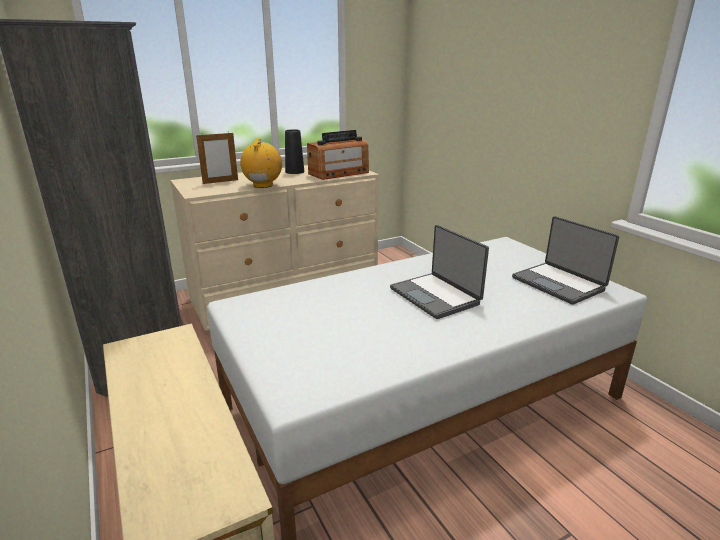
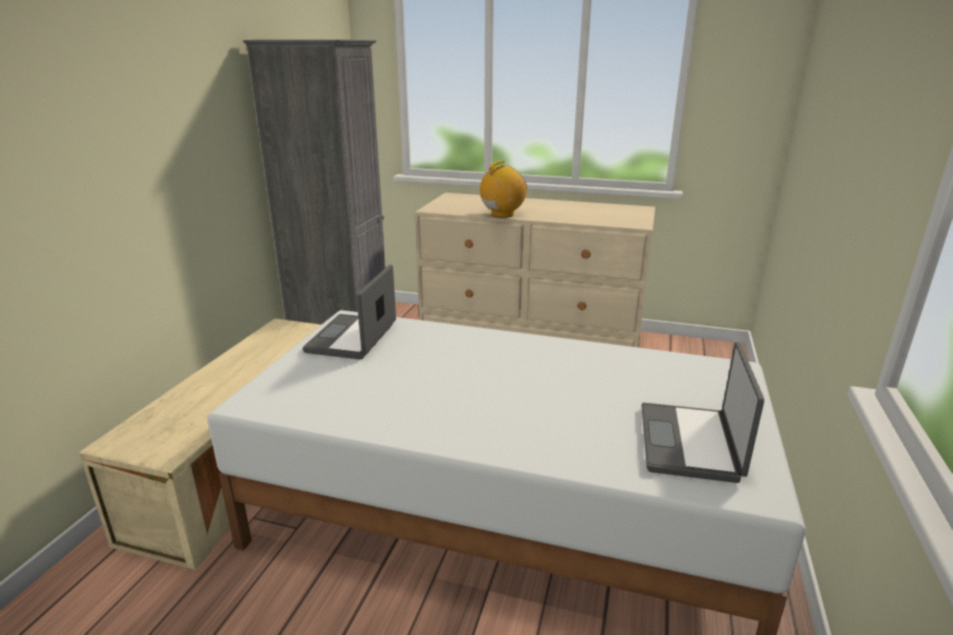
camera: 45 degrees right, 0 degrees up
picture frame [196,131,238,184] -> none
black vase [285,129,304,174] -> none
radio [307,130,369,180] -> none
laptop [390,225,489,319] -> laptop moved to [303,265,396,360]

